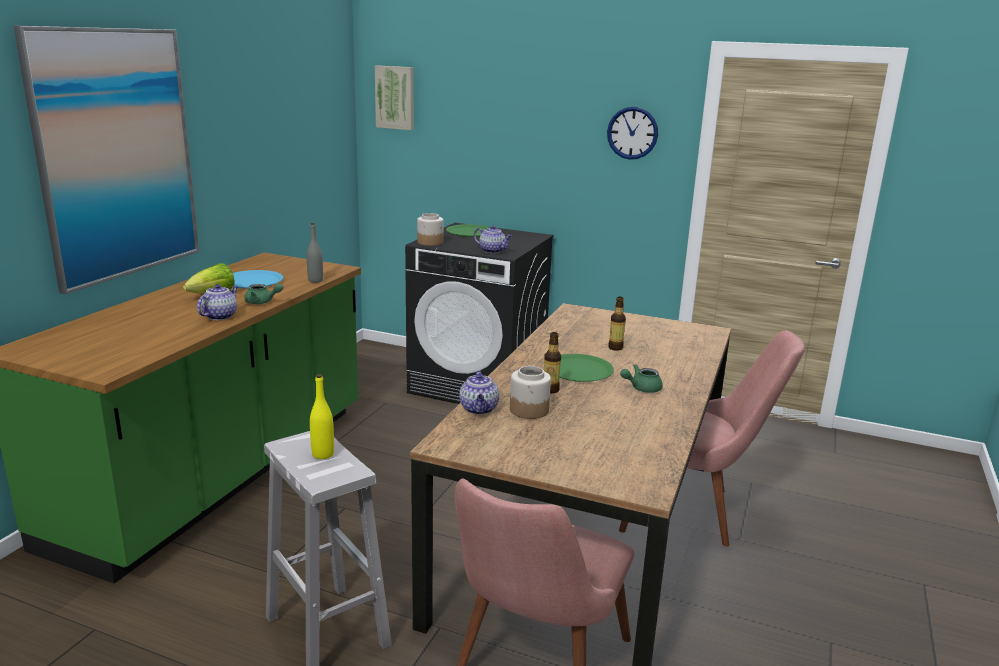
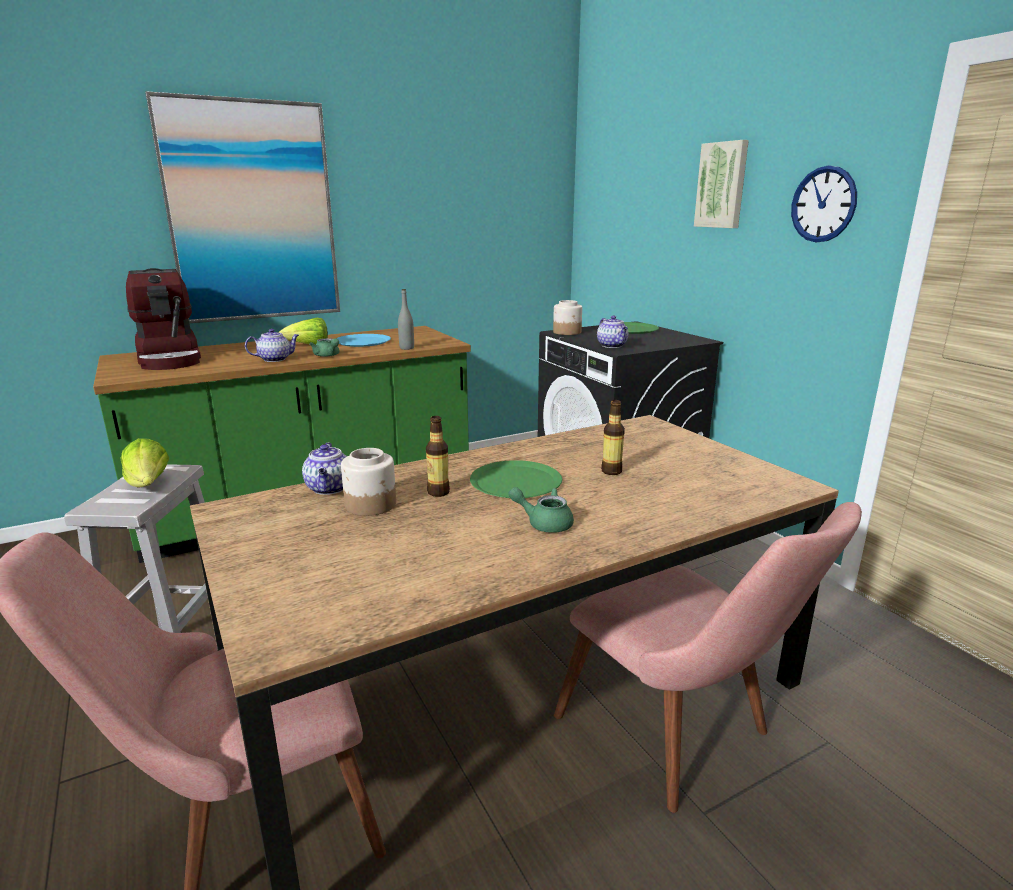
camera: 40 degrees right, 0 degrees up
yellow bottle [310,374,334,459] -> lettuce [120,438,169,488]
picture [375,65,414,130] -> picture moved to [694,140,749,228]
teapot [459,370,499,415] -> teapot turned 45 degrees counterclockwise [302,442,347,495]
none -> coffee machine [126,268,201,370]

